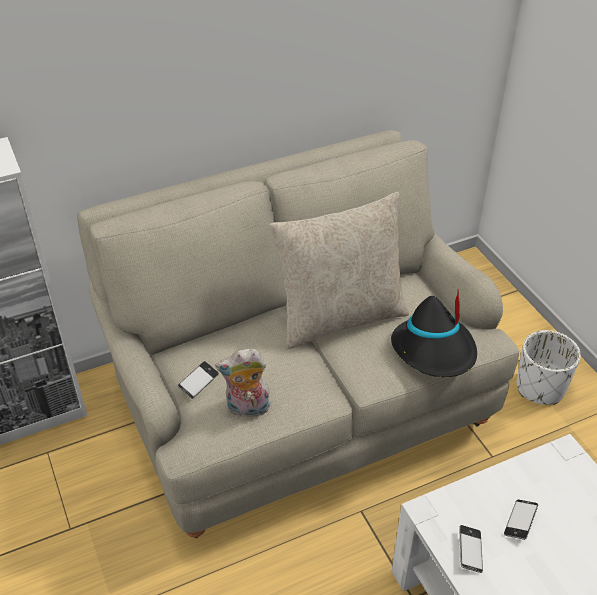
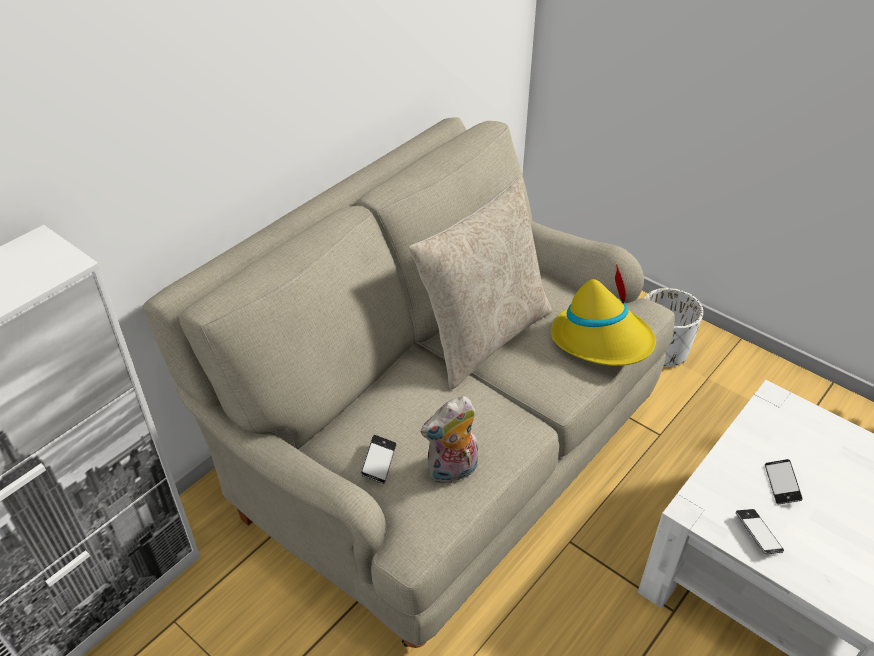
camera: 25 degrees left, 0 degrees up
black hat [391,289,477,377] -> yellow hat [551,263,656,366]

